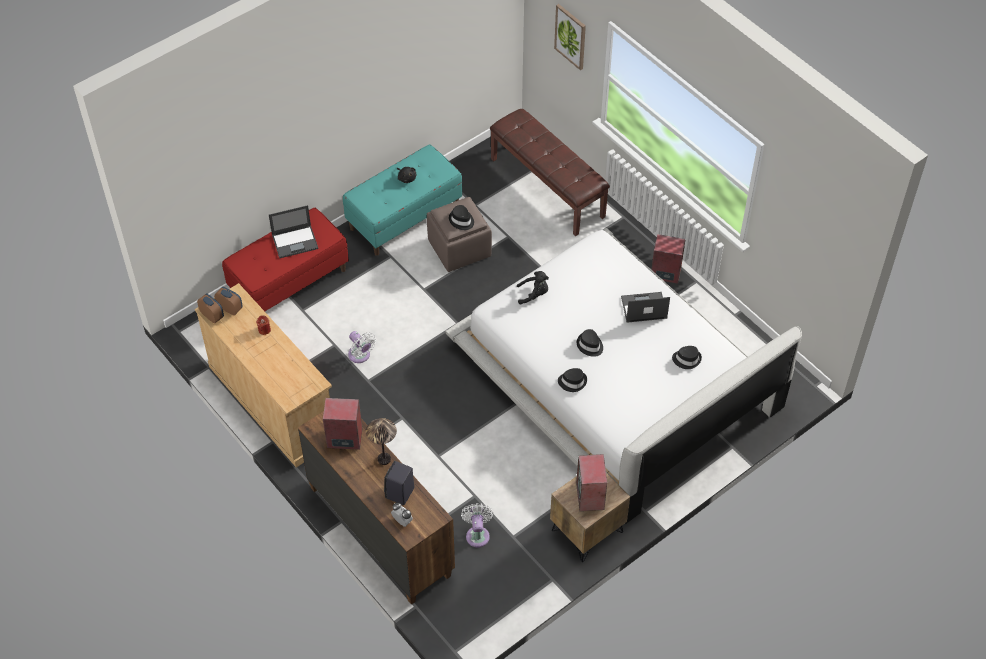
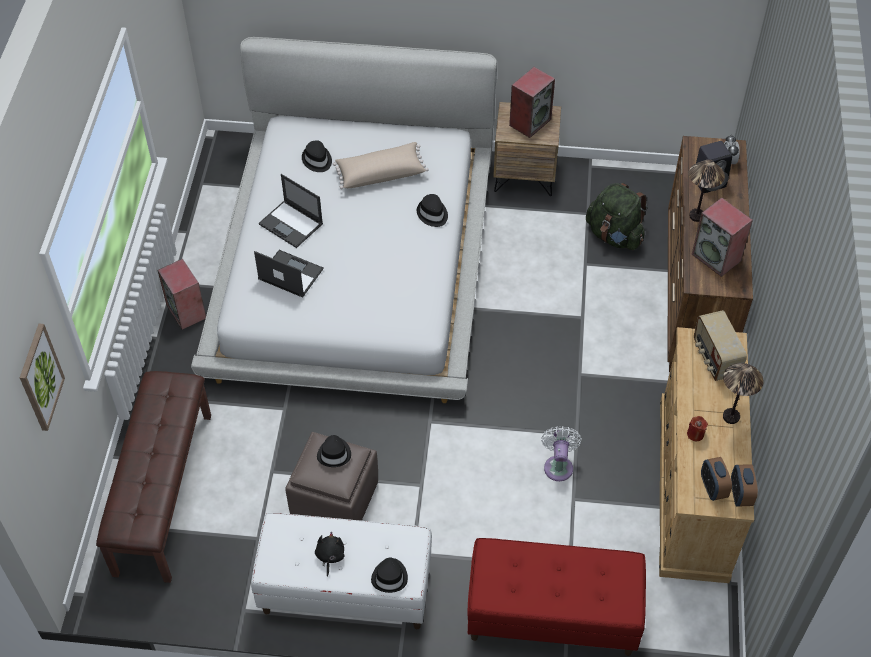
camera: 135 degrees left, 0 degrees up
laptop [269,205,318,258] -> laptop moved to [254,250,324,298]
turquoise bench [343,144,462,256] -> white bench [251,513,432,629]
white fan [461,503,493,548] -> green backpack [586,183,648,250]
black plush toy [517,271,549,305] -> none
black hat [577,329,603,357] -> black hat moved to [371,558,408,593]
none -> beige pillow [333,142,429,189]
none -> radio [694,310,747,381]
none -> table lamp [723,363,764,424]

